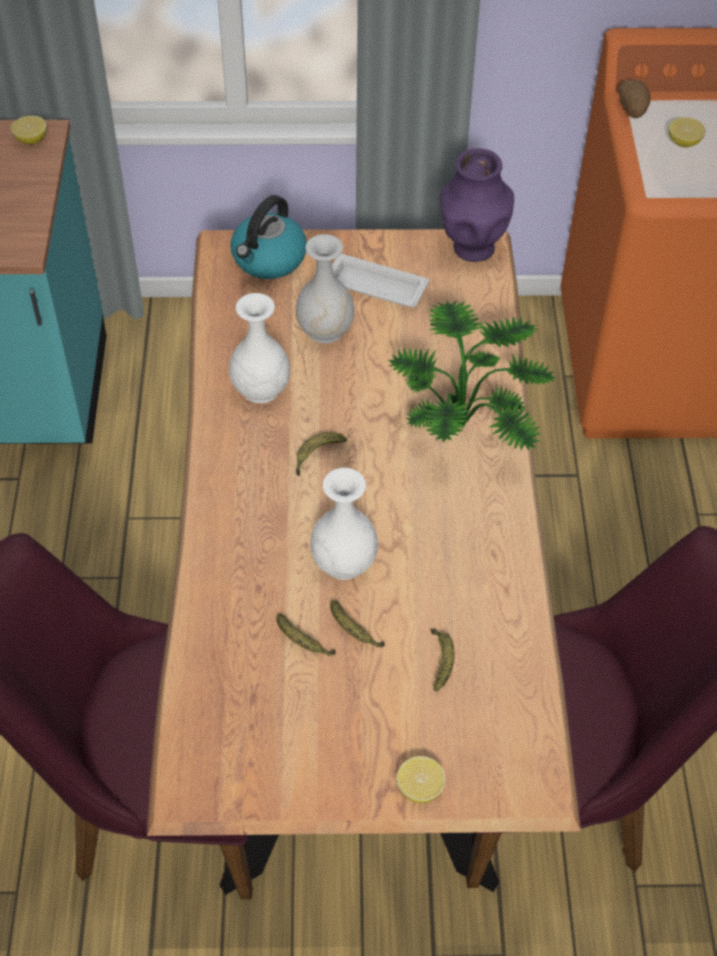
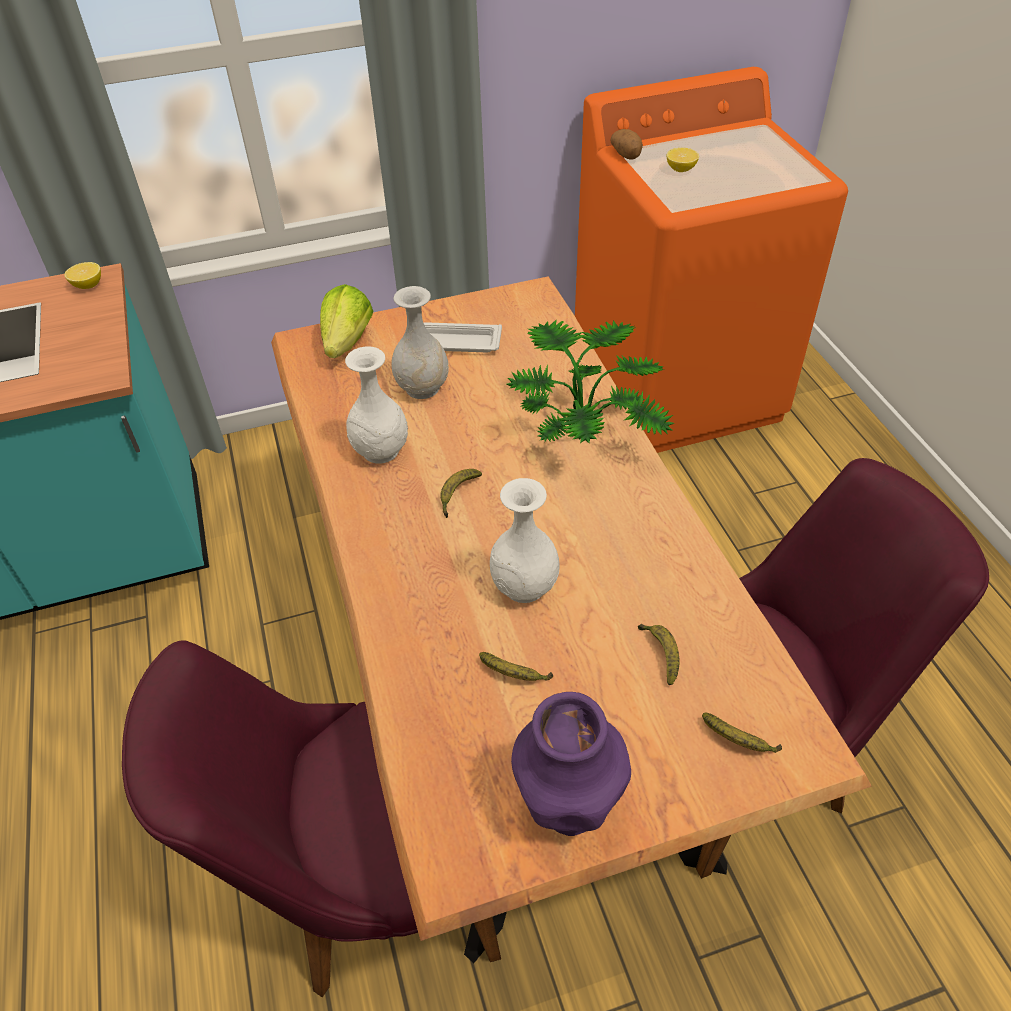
camera: 15 degrees left, 5 degrees down
kettle [231,195,307,279] -> lettuce [320,284,373,358]
banana [330,600,385,647] -> banana moved to [702,713,782,753]
lemon [397,756,446,803] -> none
purple vase [440,148,514,262] -> purple vase moved to [511,692,631,836]

